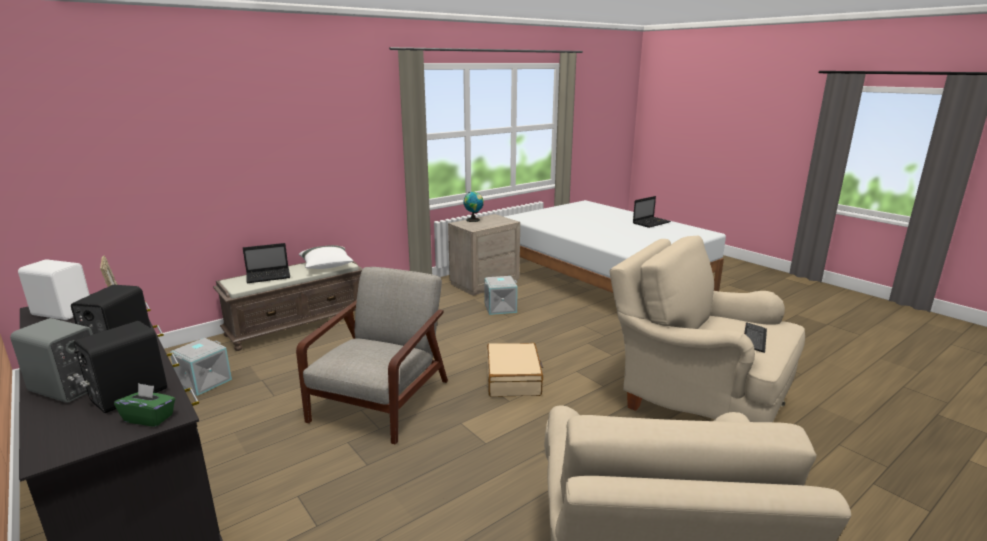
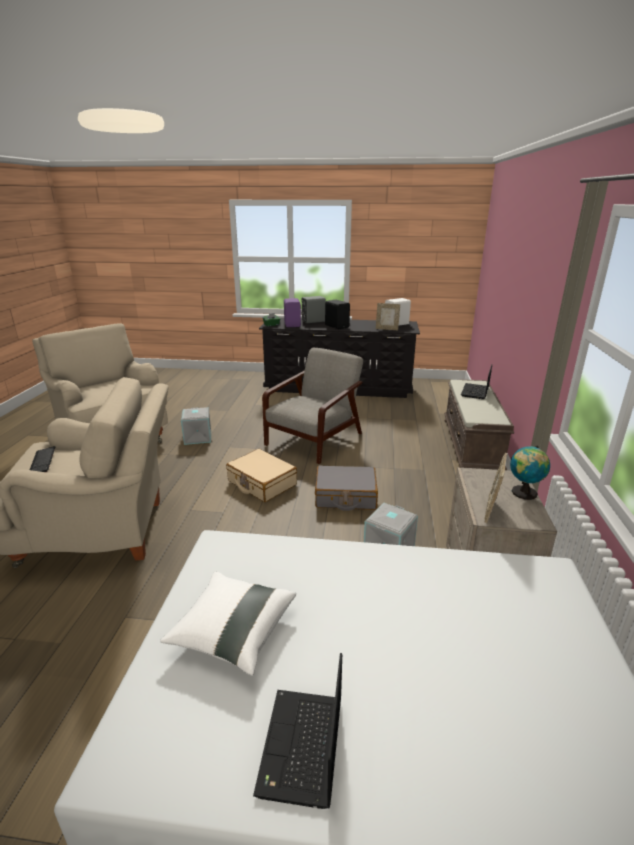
camera: 135 degrees right, 5 degrees up
black speaker [74,321,167,413] -> purple speaker [284,298,301,327]
grey storage box [170,338,232,396] -> grey storage box moved to [181,407,211,445]
grey armchair [296,267,448,445] -> grey armchair turned 120 degrees counterclockwise [262,348,363,464]
white pillow [299,245,353,269] -> white pillow moved to [160,572,296,676]
none -> grey suitcase [315,465,378,511]
none -> picture frame [485,453,507,523]

